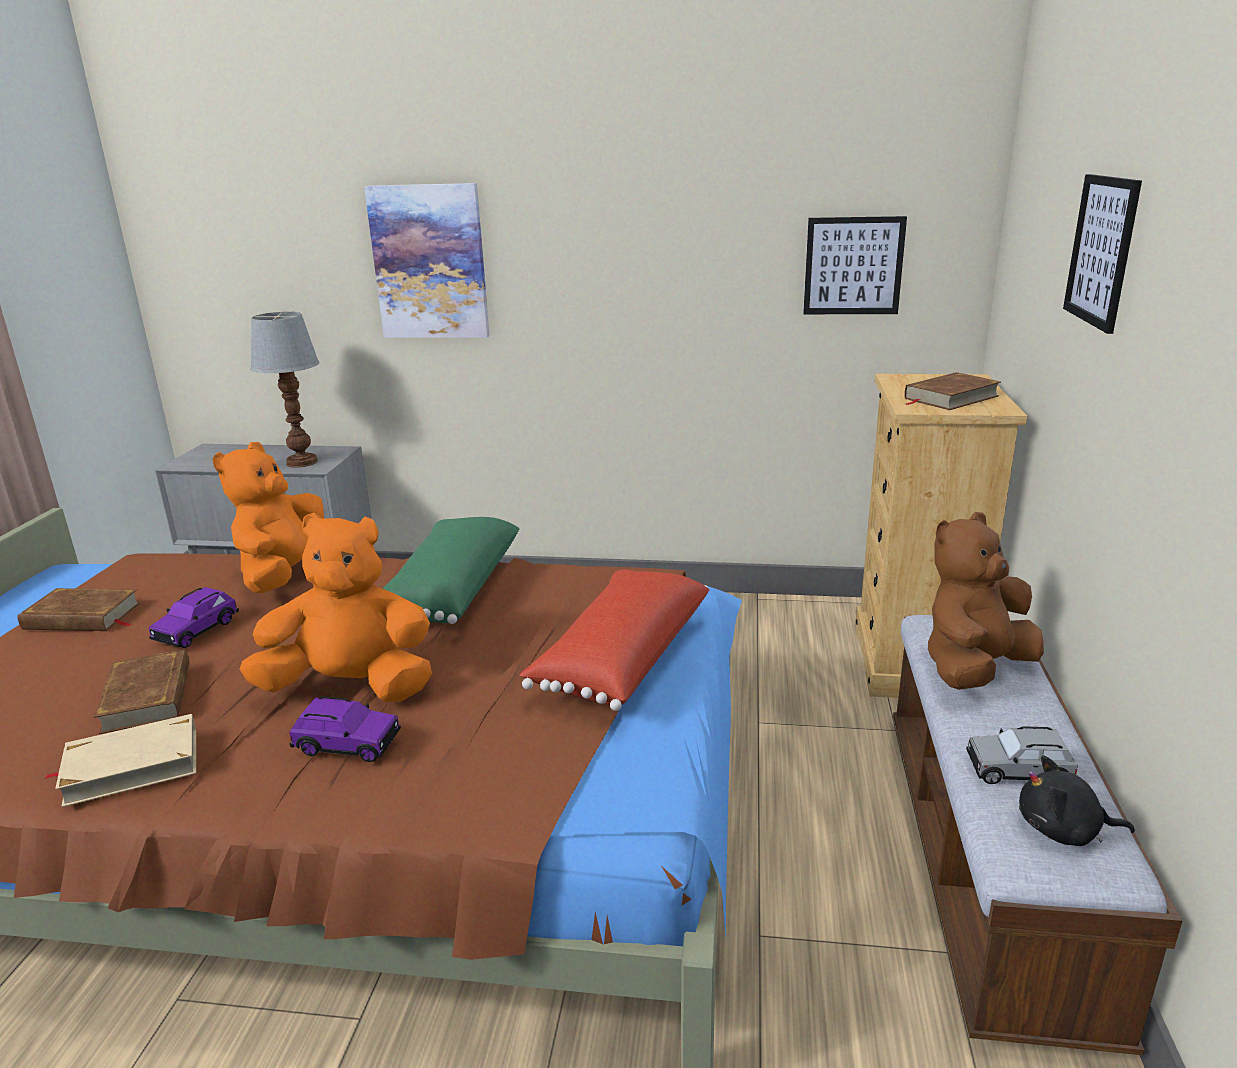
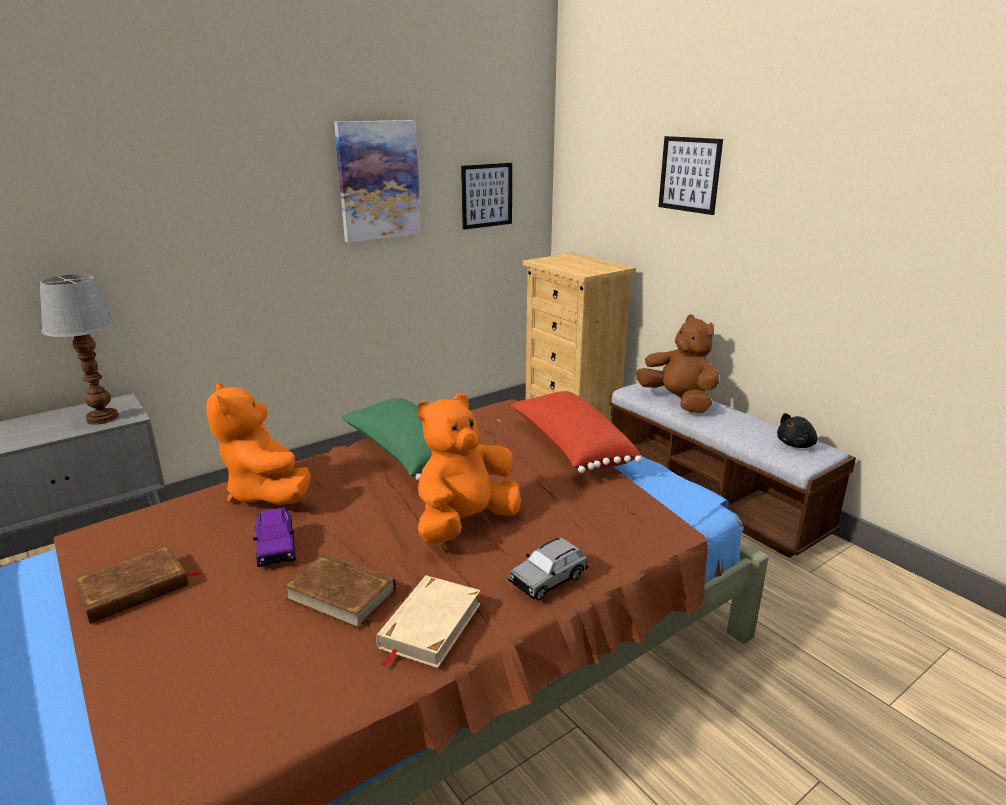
camera: 45 degrees left, 0 degrees up
purple toy car [289,696,401,762] -> none
picture [364,183,490,338] -> picture moved to [334,120,421,243]
brown book [904,372,1001,410] -> none
brown plush toy [928,512,1044,690] -> brown plush toy turned 135 degrees clockwise [636,314,720,413]
grey toy car [966,726,1078,784] -> grey toy car moved to [508,537,588,601]

